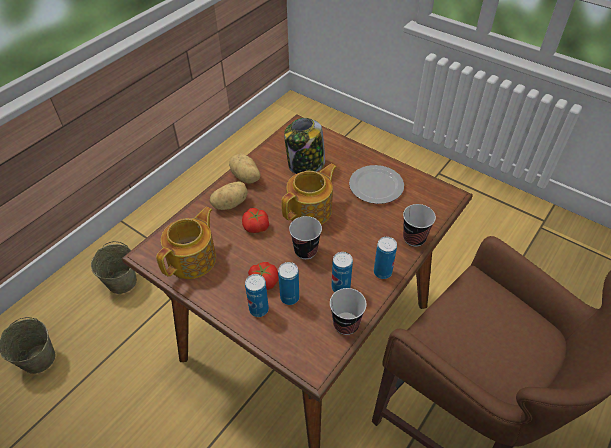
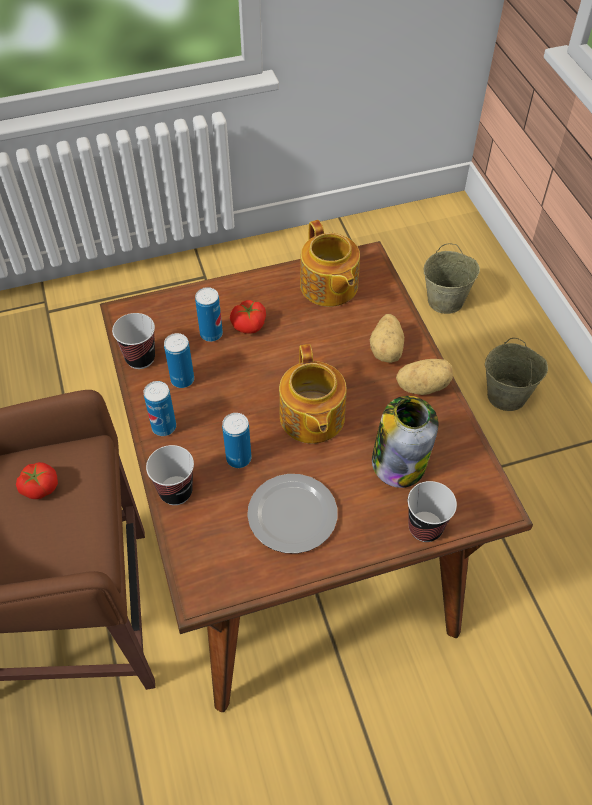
camera: 125 degrees right, 5 degrees up
tomato [242,208,269,233] -> tomato moved to [16,462,58,499]
can [245,274,269,317] -> can moved to [222,413,251,468]
cup [289,216,322,259] -> cup moved to [408,481,457,542]

